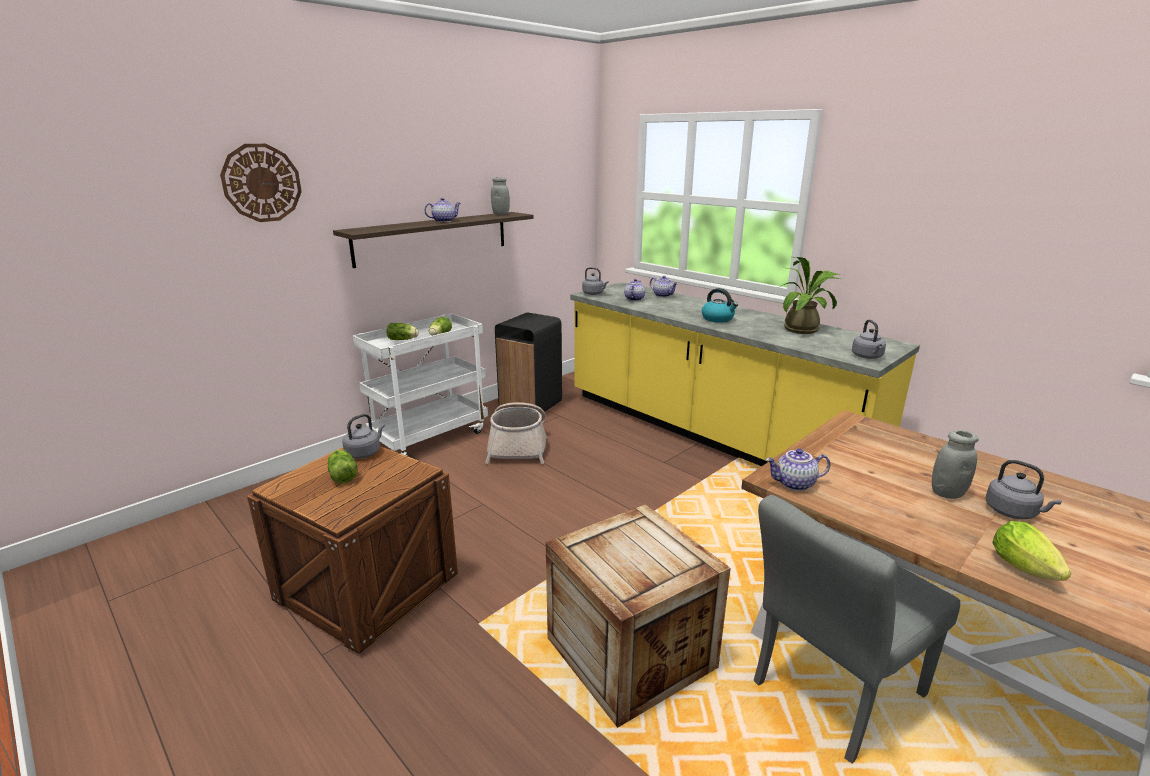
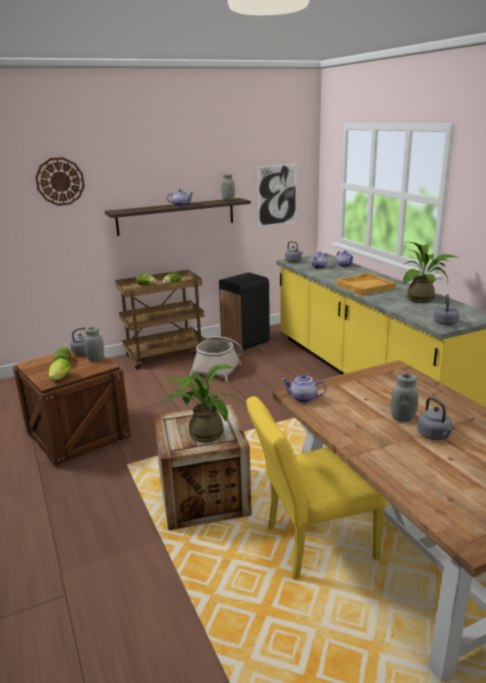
camera: 20 degrees right, 0 degrees up
white cart [353,313,488,456] -> brown cart [115,270,205,370]
kettle [702,288,738,323] -> beige tray [335,273,396,296]
grey chair [754,495,960,764] -> yellow chair [246,396,388,580]
lettuce [992,521,1071,581] -> lettuce moved to [49,358,71,381]
none -> grey jar [84,327,104,362]
none -> potted plant [159,365,244,442]
none -> picture [257,163,297,227]

